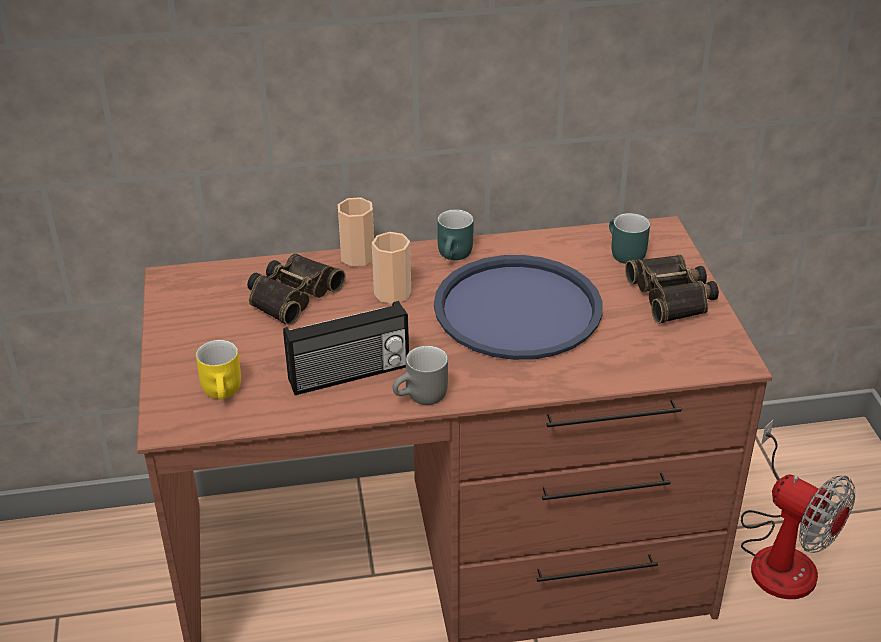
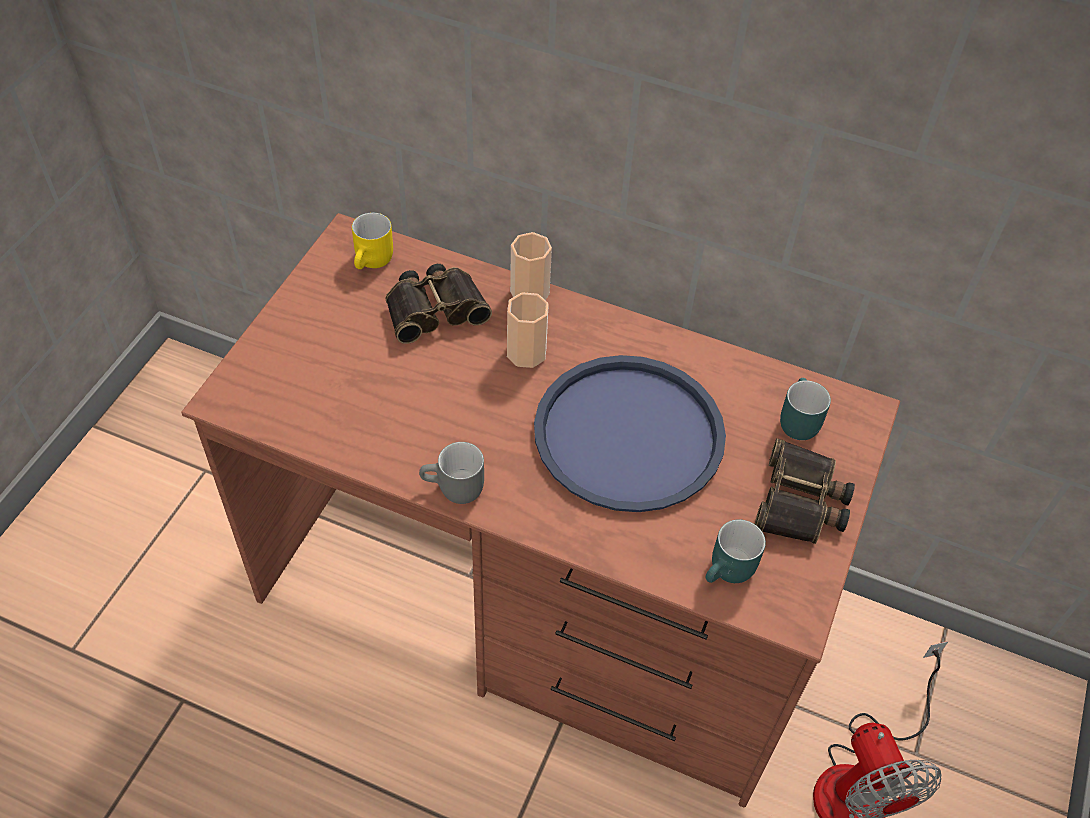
camera: 30 degrees right, 15 degrees up
yellow mug [196,340,241,400] -> yellow mug moved to [352,212,393,269]
radio [283,301,409,395] -> none
turquoise mug [437,210,474,260] -> turquoise mug moved to [706,519,766,583]

